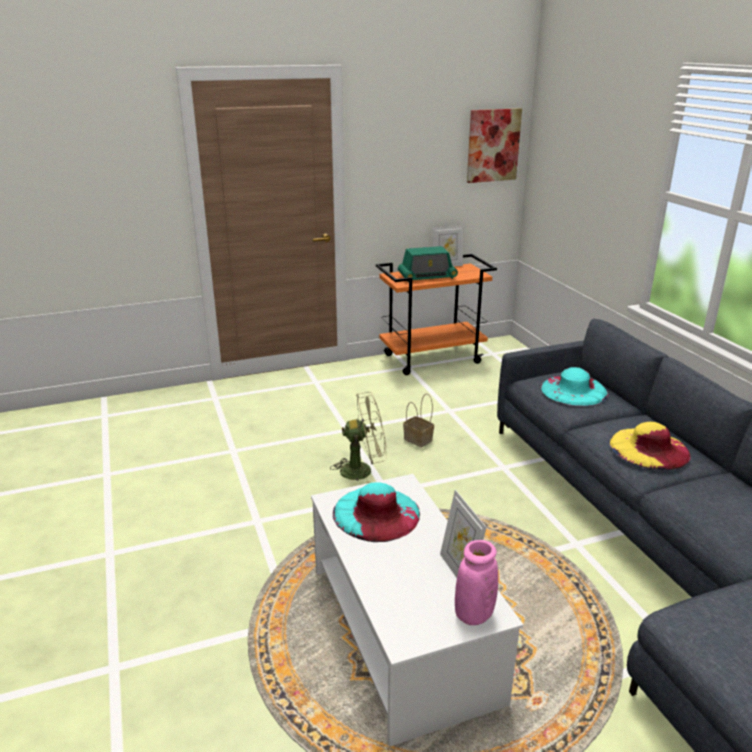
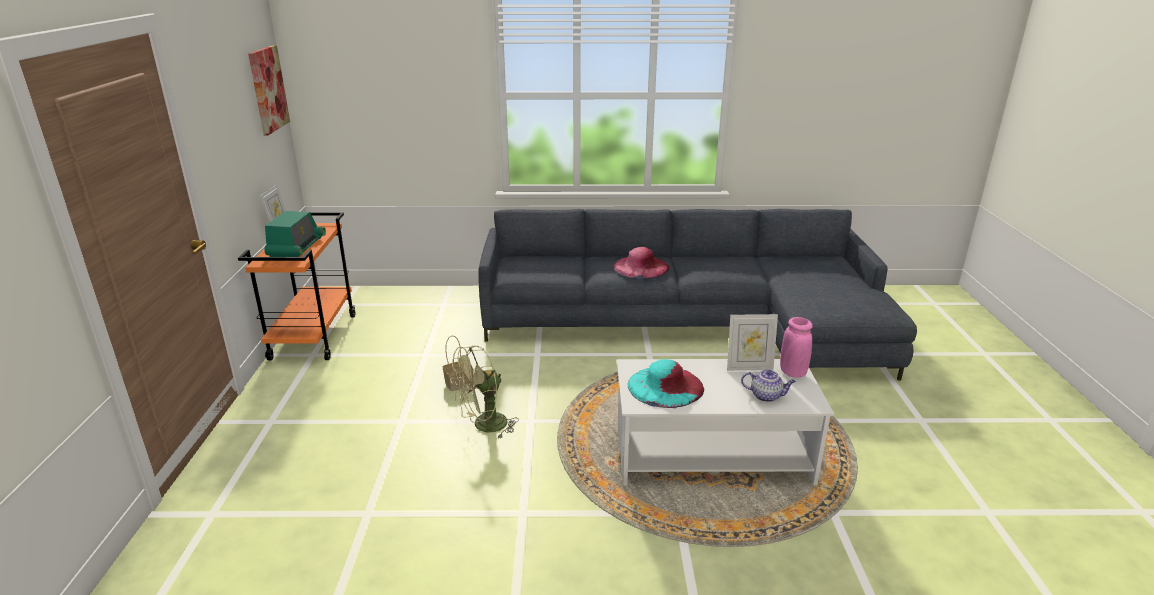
camera: 70 degrees left, 0 degrees up
green fan [330,392,386,484] -> green fan turned 135 degrees counterclockwise [450,345,519,439]
turquoise hat [541,367,609,406] -> none
yellow hat [610,422,691,470] -> pink hat [614,247,669,279]
none -> teapot [741,370,796,402]

